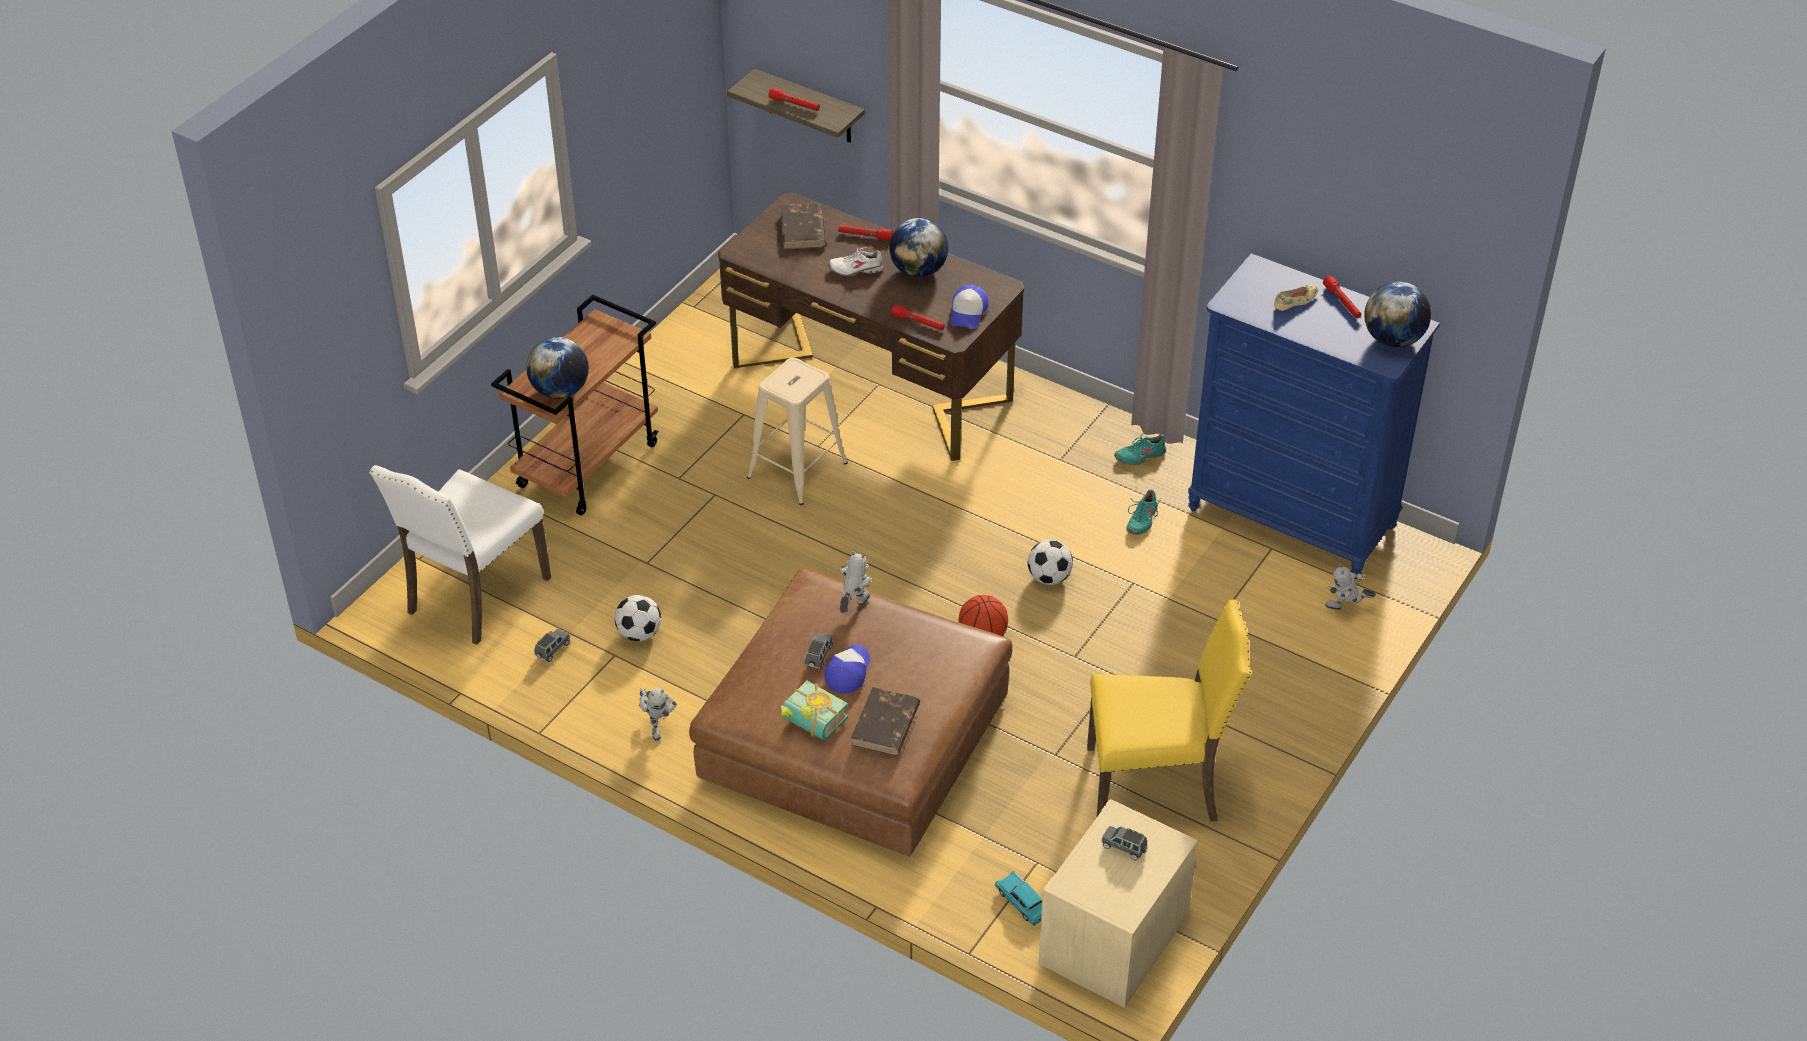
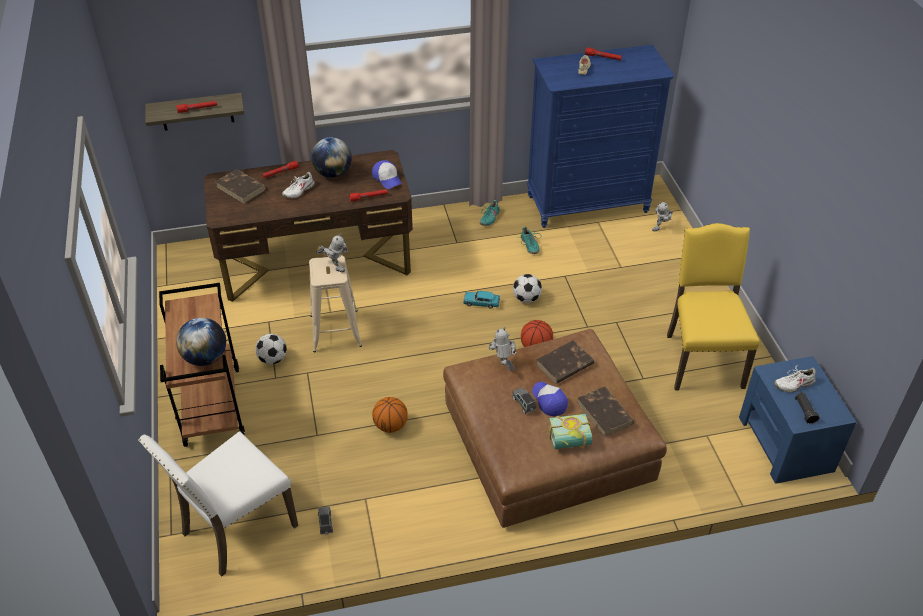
camera: 45 degrees left, 0 degrees up
white chair [370,465,551,645] -> white chair turned 60 degrees clockwise [138,431,298,577]
football [615,595,661,641] -> football moved to [255,334,287,364]
toy robot [639,688,677,741] -> toy robot moved to [317,234,348,272]
turquoise toy car [994,871,1042,926] -> turquoise toy car moved to [463,291,500,309]
beige nightstand [1038,799,1198,1008] -> blue nightstand [739,356,857,484]
yellow chair [1087,599,1251,821] -> yellow chair turned 45 degrees counterclockwise [667,223,760,391]
grey toy car [1102,826,1148,860] -> white shoe [774,366,816,392]
globe [1364,282,1431,347] -> none
none -> basketball [372,397,408,433]
none -> brown book [536,340,594,384]
none -> black flashlight [795,392,820,424]

